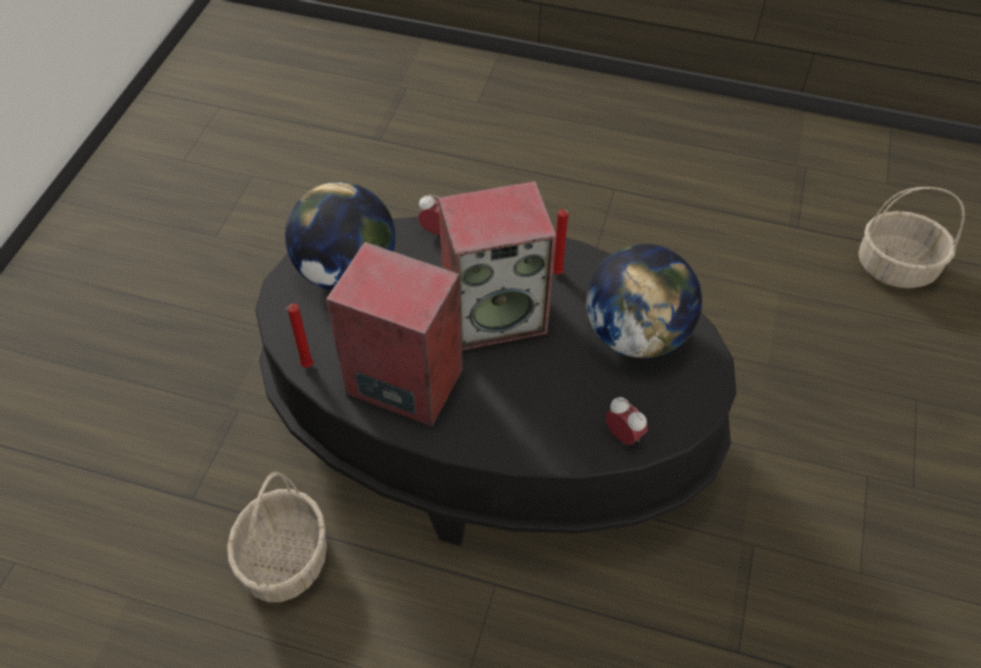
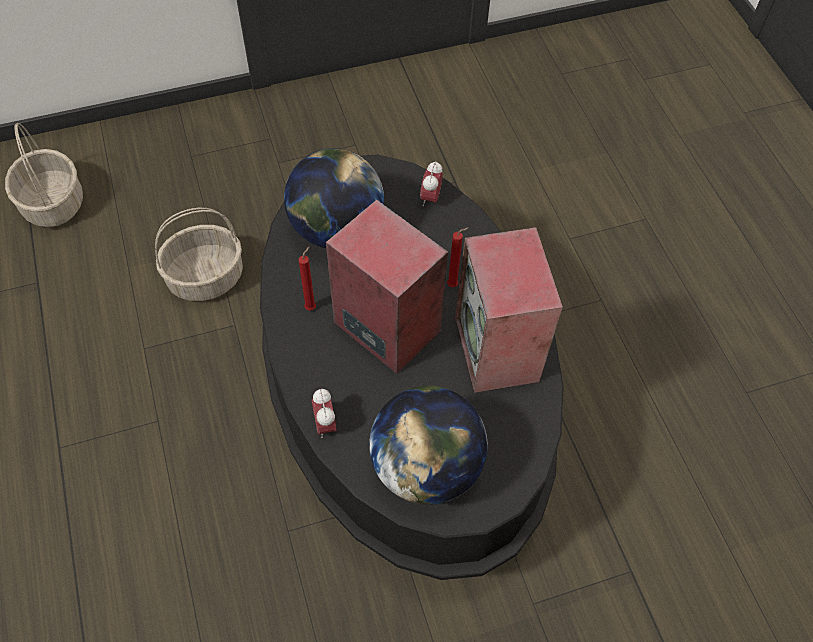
camera: 125 degrees left, 5 degrees up
basket [227,472,327,602] -> basket moved to [155,208,243,301]
red candle [285,304,313,368] -> red candle moved to [447,227,468,287]

